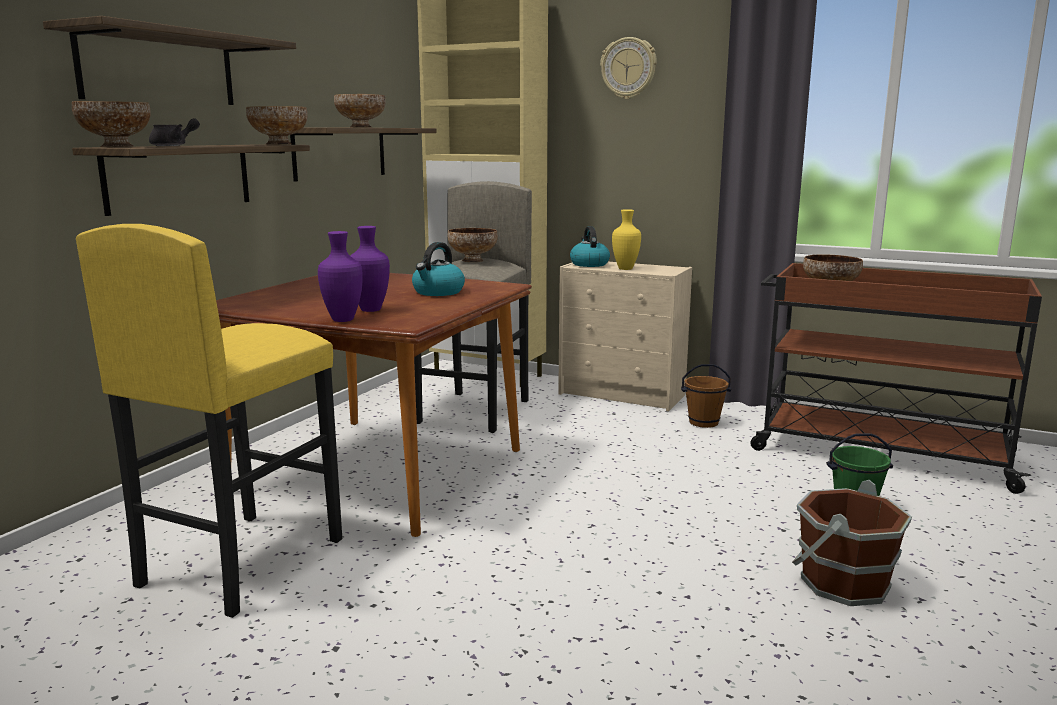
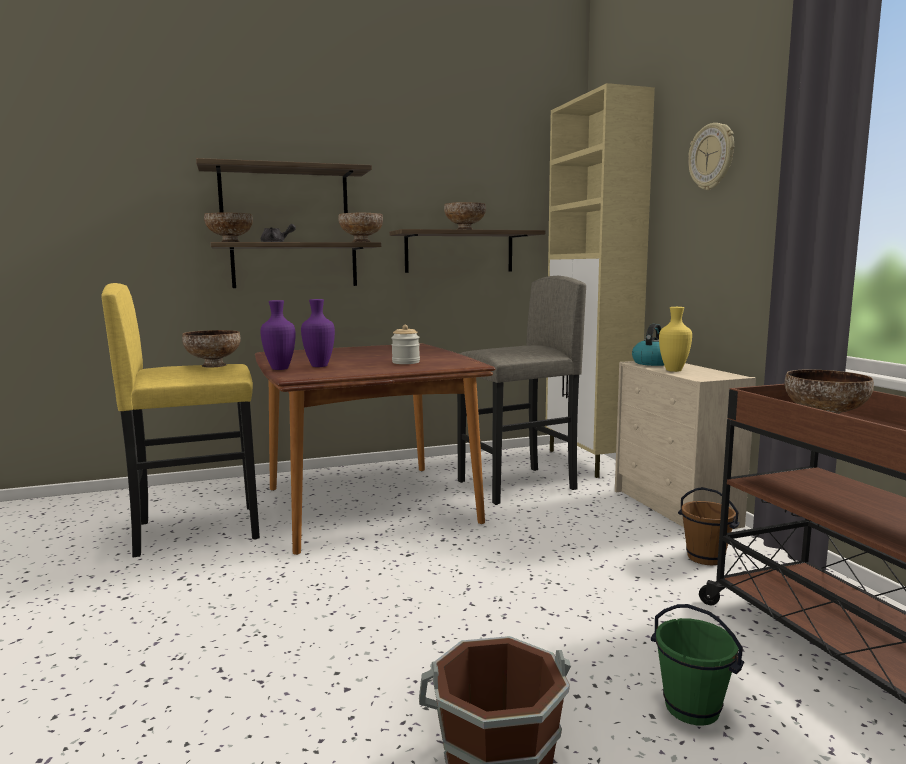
camera: 45 degrees right, 5 degrees down
kettle [412,242,465,296] -> jar [391,325,420,364]
bowl [447,228,498,262] -> bowl moved to [182,330,241,367]

